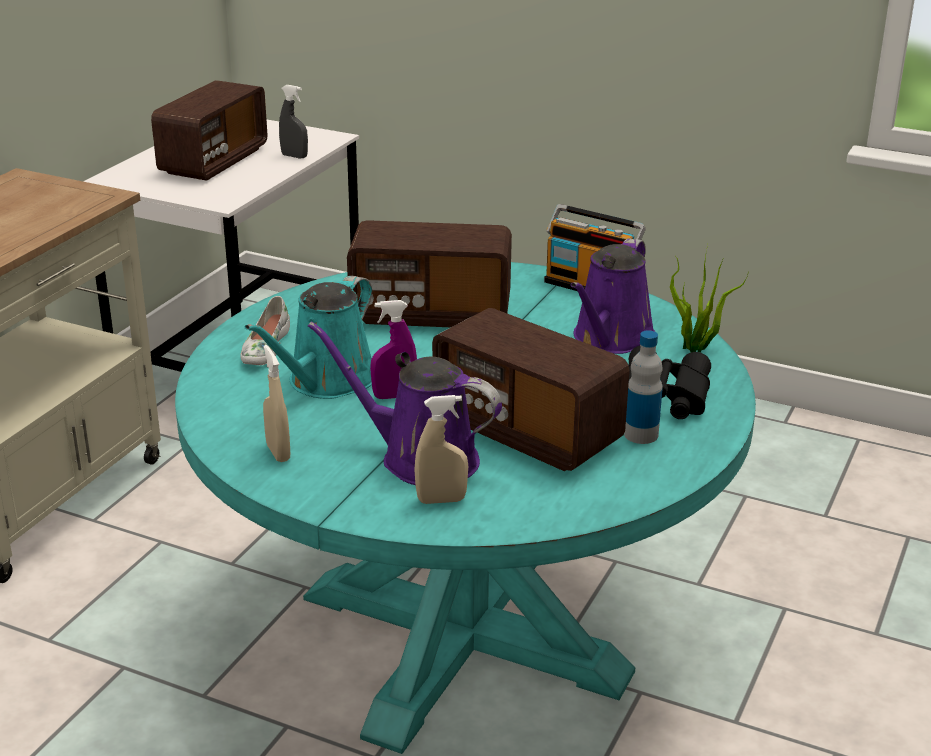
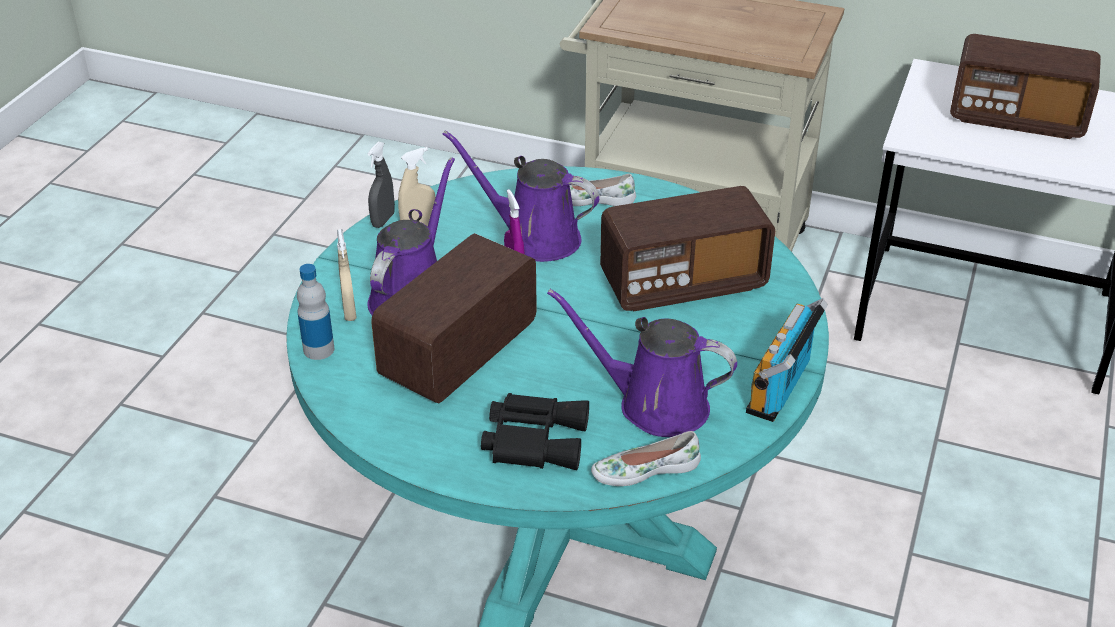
camera: 85 degrees right, 10 degrees up
turquoise watering can [245,276,372,399] -> purple watering can [443,130,599,262]
grey spray bottle [279,85,308,158] -> grey spray bottle moved to [367,142,395,228]
radio [347,220,512,327] -> radio turned 105 degrees counterclockwise [600,186,775,311]
bottle [624,330,663,444] -> bottle moved to [297,264,334,360]
potted plant [670,245,749,352] -> white shoe [591,431,701,486]

